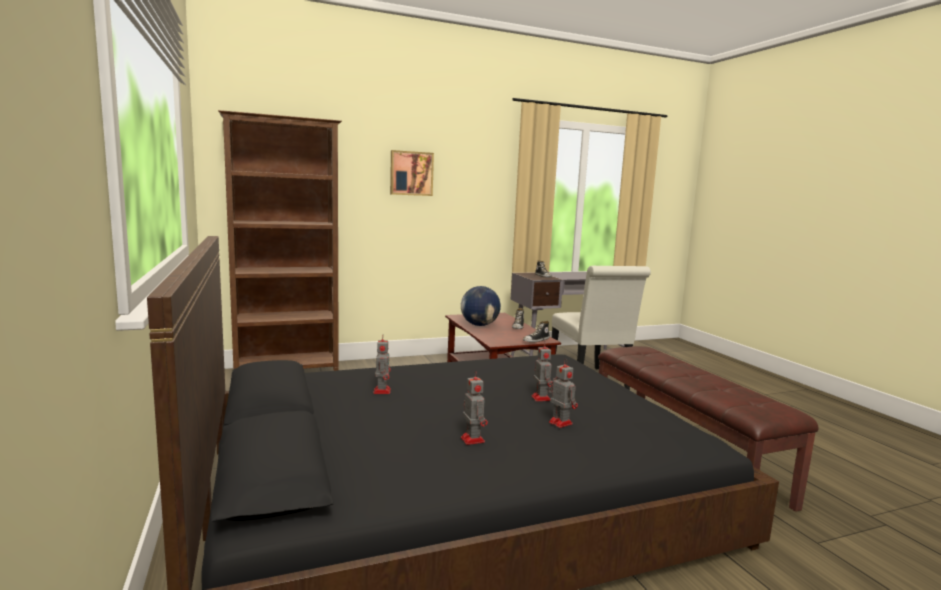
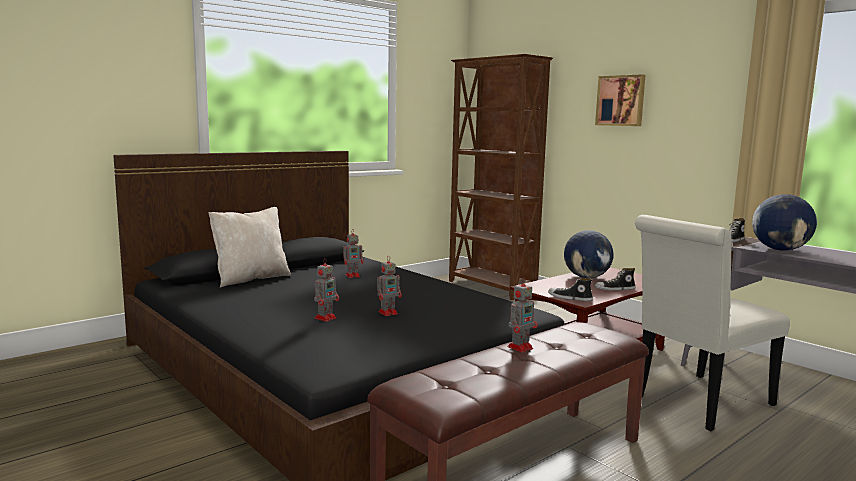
camera: 70 degrees right, 0 degrees up
toy robot [461,371,488,445] -> toy robot moved to [507,277,538,352]
none -> beige pillow [208,207,291,287]
none -> globe [752,194,817,251]

